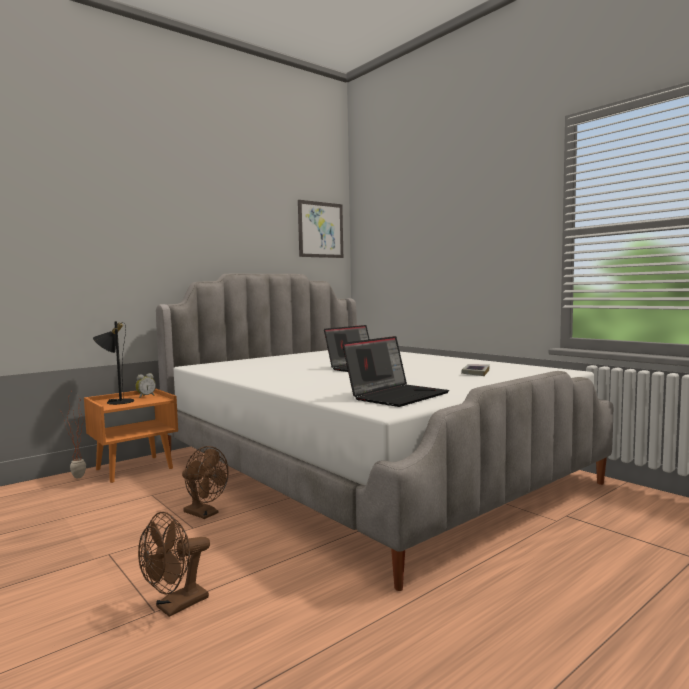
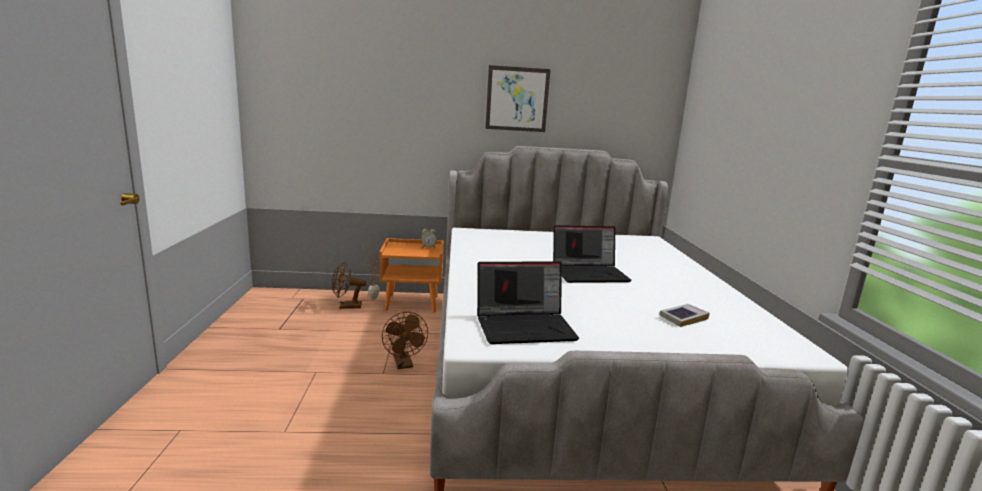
camera: 35 degrees right, 10 degrees up
black table lamp [93,321,134,405] -> none
brown fan [138,512,210,617] -> brown fan moved to [332,262,366,309]
picture [298,200,343,258] -> picture moved to [485,65,550,132]

